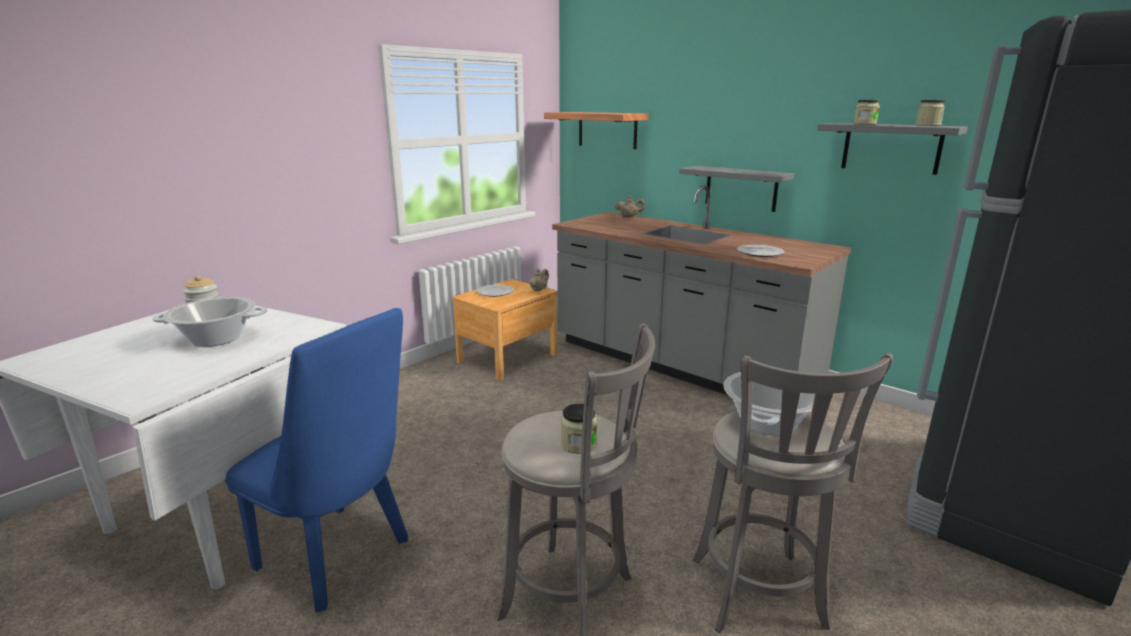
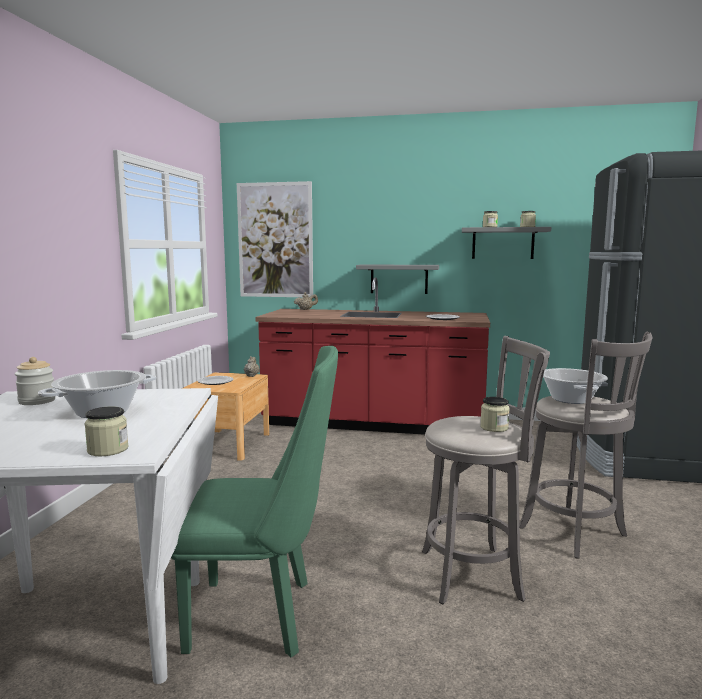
camera: 30 degrees left, 10 degrees down
blue chair [224,308,408,612] -> green chair [171,346,338,657]
shelf [544,112,649,149] -> picture [237,181,313,297]
grey counter [552,185,851,396] -> red counter [255,277,490,435]
none -> jar [84,406,129,456]

